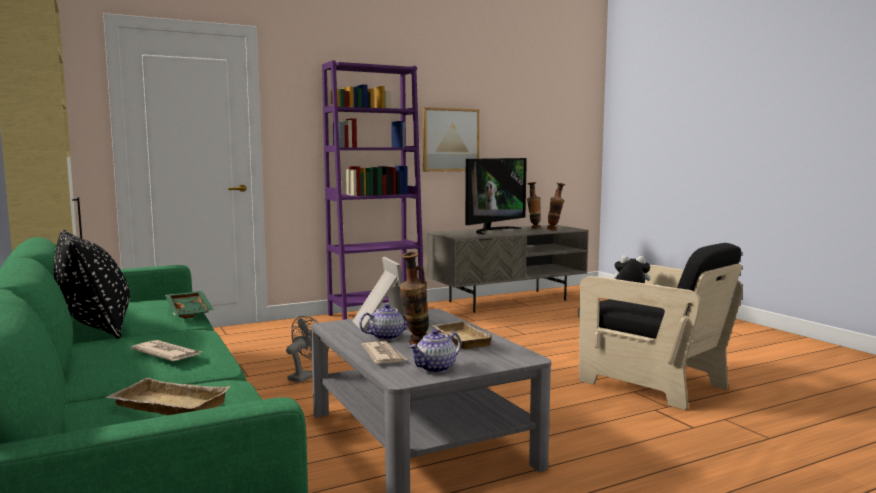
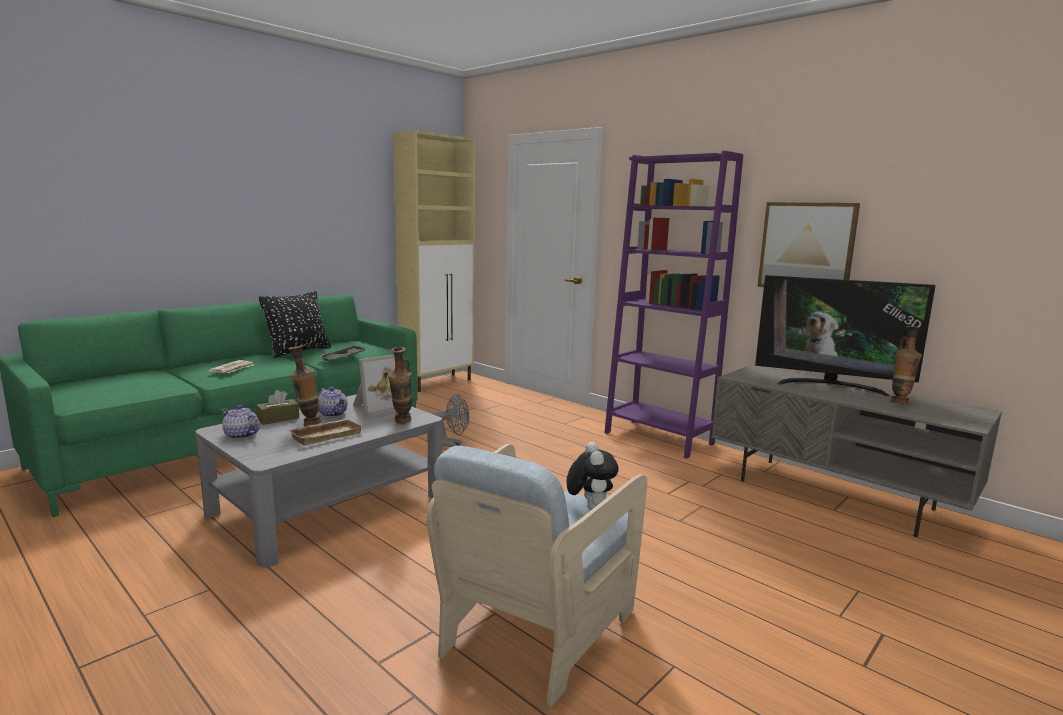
camera: 70 degrees right, 5 degrees up
beige tray [105,378,230,415] -> none
newspaper [361,341,407,364] -> brown tissue box [256,390,299,425]
vase [547,183,565,231] -> vase moved to [388,347,412,424]
black armchair [578,243,743,410] -> beige armchair [426,444,647,707]

